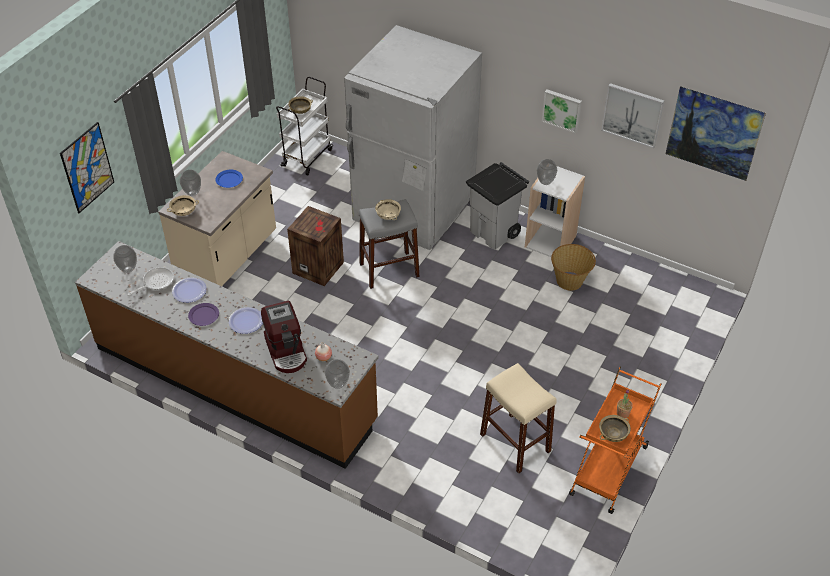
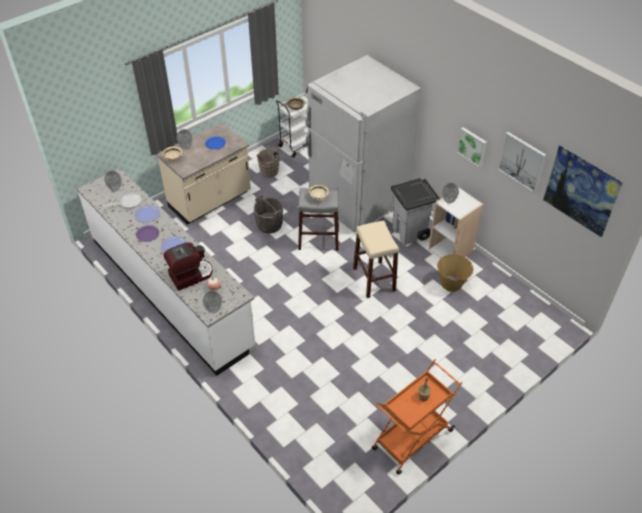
camera: 20 degrees right, 0 degrees up
picture [60,122,114,213] -> none
brown counter [75,241,379,469] -> white counter [77,168,255,376]
coffee machine [261,301,307,373] -> coffee machine turned 120 degrees counterclockwise [164,242,213,291]
crate [287,206,344,286] -> grey bucket [254,195,283,233]
beige stool [480,363,557,473] -> beige stool moved to [353,221,399,298]
beige bowl [599,415,631,442] -> none
none -> brown bucket [256,146,280,178]

